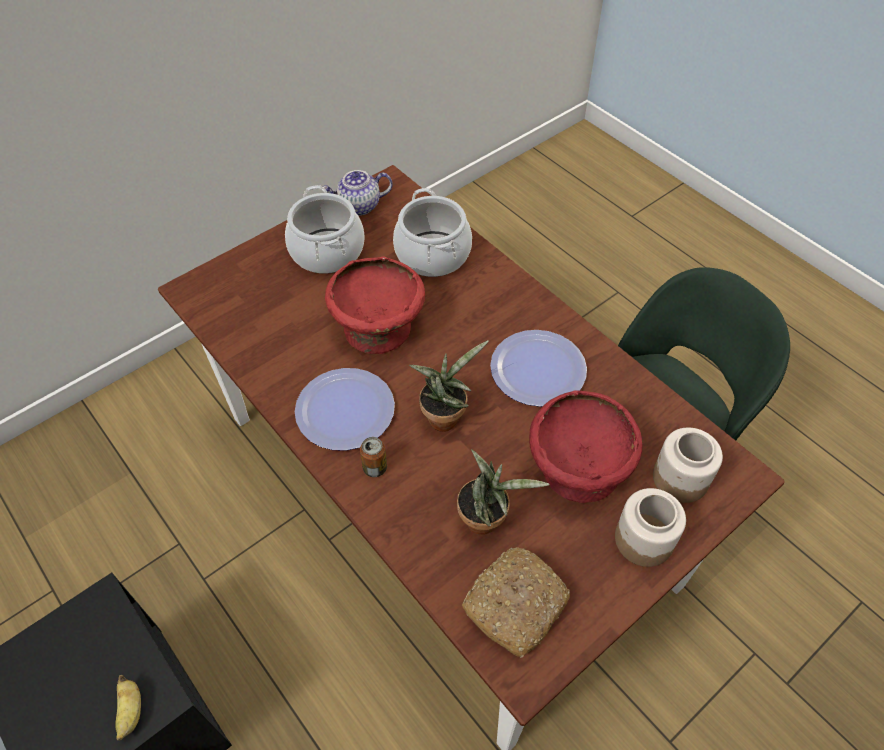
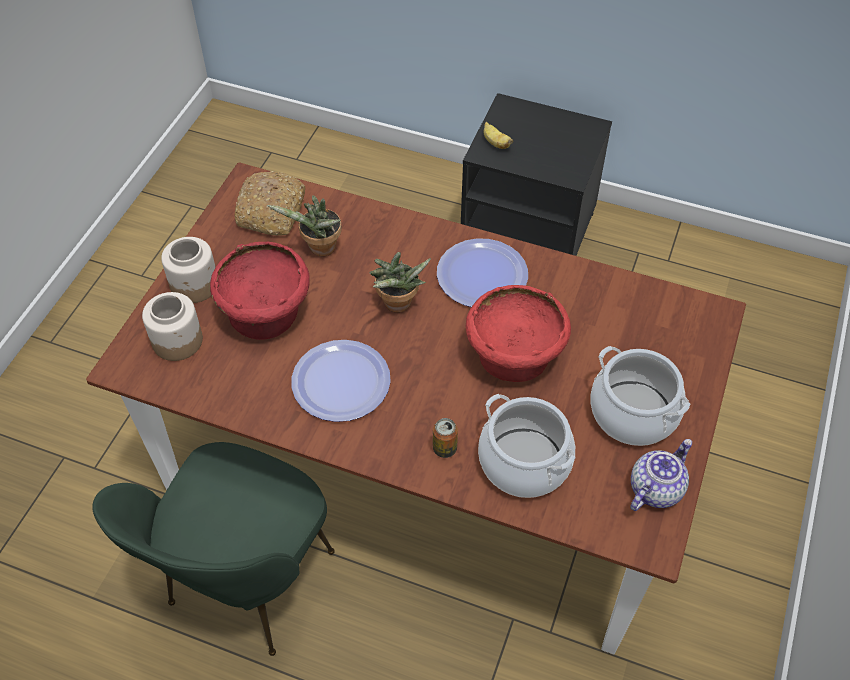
camera: 150 degrees right, 0 degrees up
can [360,437,387,477] -> can moved to [433,418,458,458]

